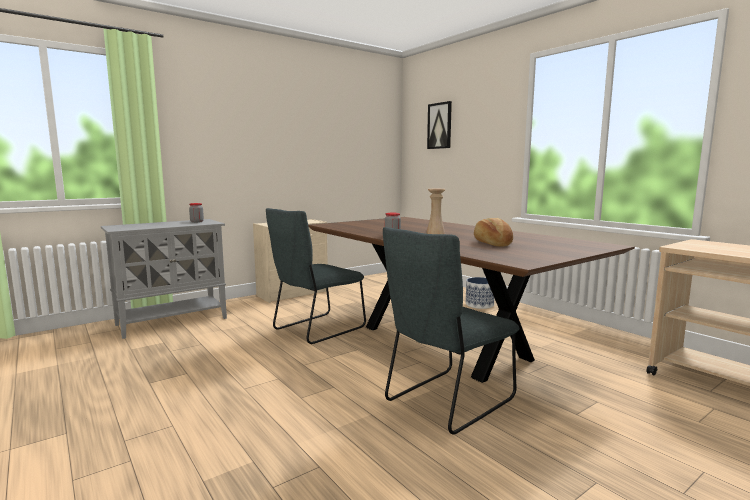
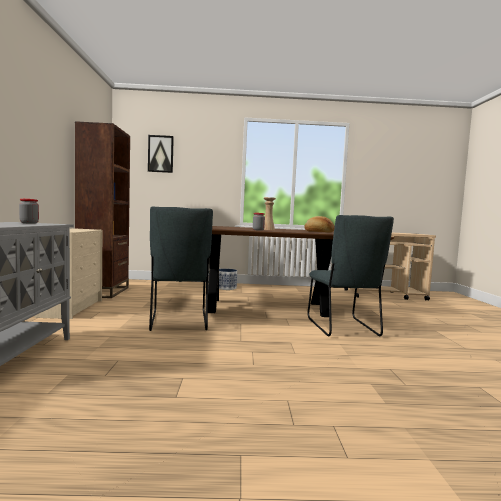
camera: 55 degrees left, 5 degrees down
none -> brown bookcase [75,121,130,298]

